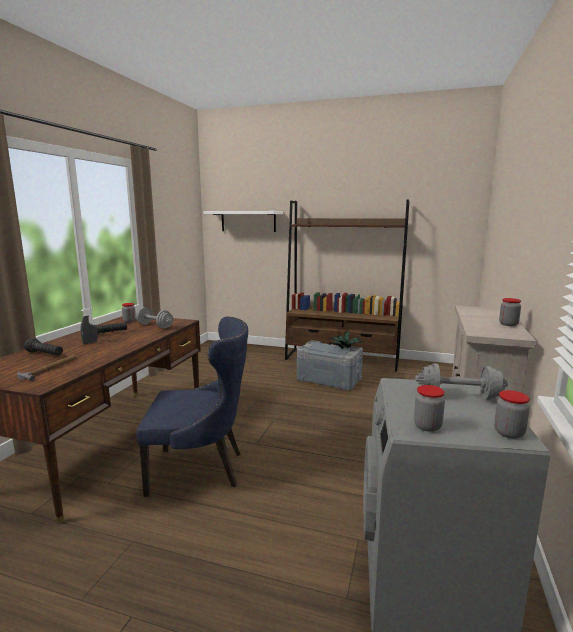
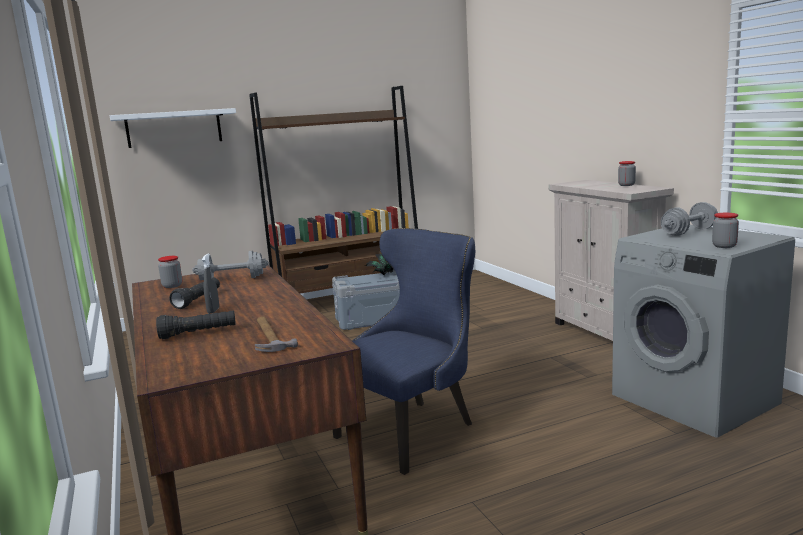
camera: 40 degrees left, 0 degrees up
jar [494,390,530,439] -> none

